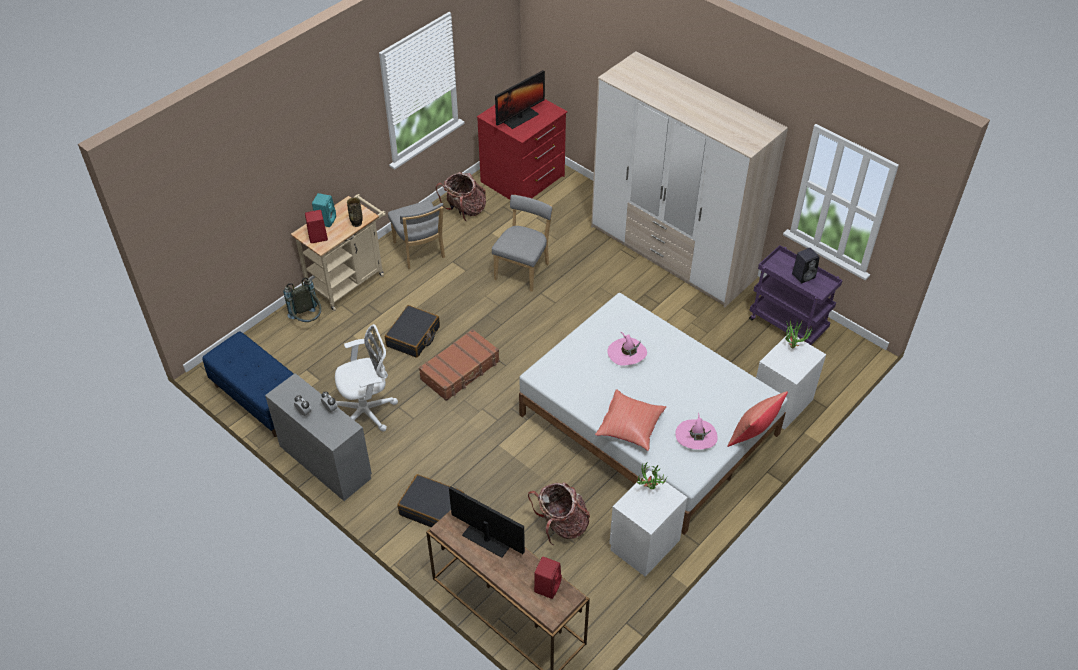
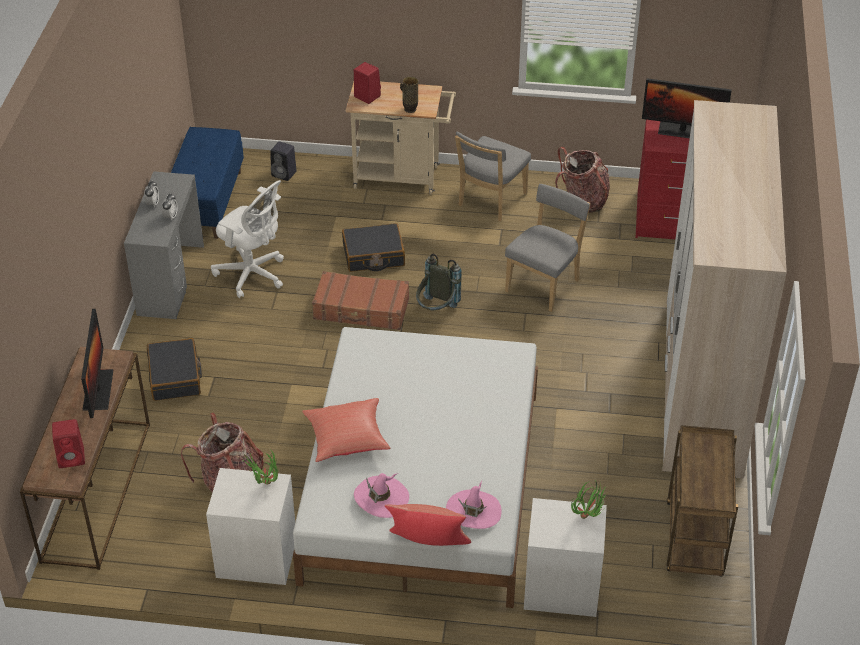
camera: 55 degrees right, 5 degrees down
grey backpack [284,277,321,322] -> grey backpack moved to [416,254,462,310]
turquoise speaker [312,193,336,227] -> none
grey chair [492,195,553,292] -> grey chair turned 45 degrees counterclockwise [505,184,590,312]
pink hat [607,332,647,366] -> pink hat moved to [446,481,502,529]
purple cart [749,245,843,345] -> brown cart [667,425,738,576]
black speaker [792,248,820,283] -> black speaker moved to [270,141,297,181]

